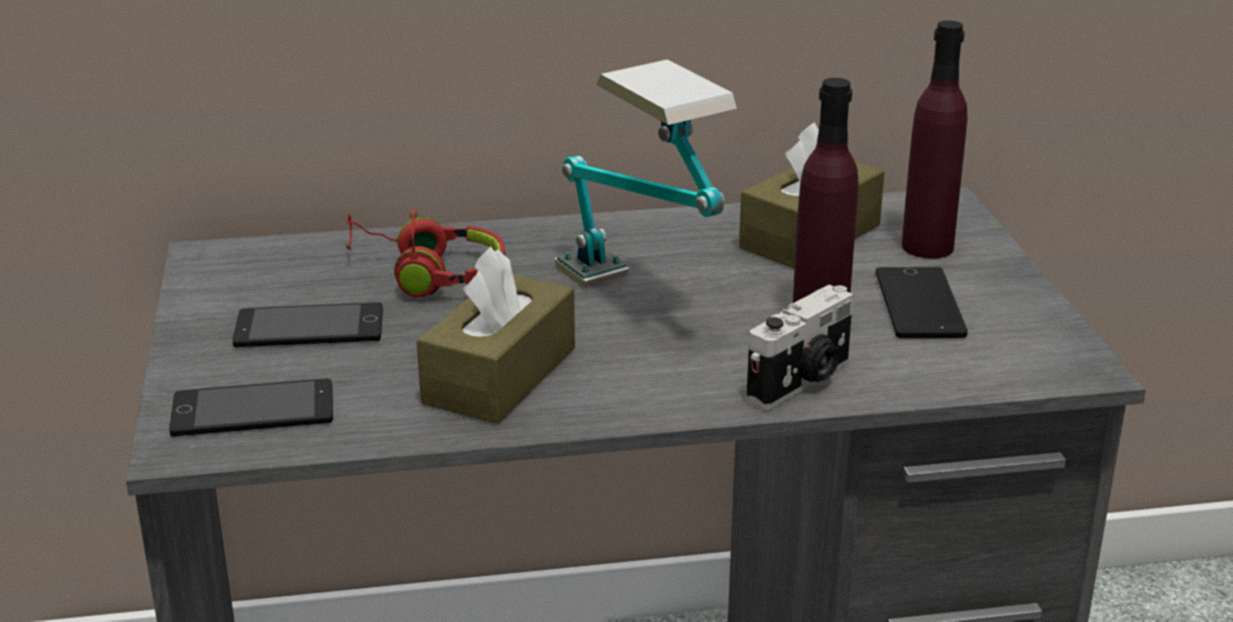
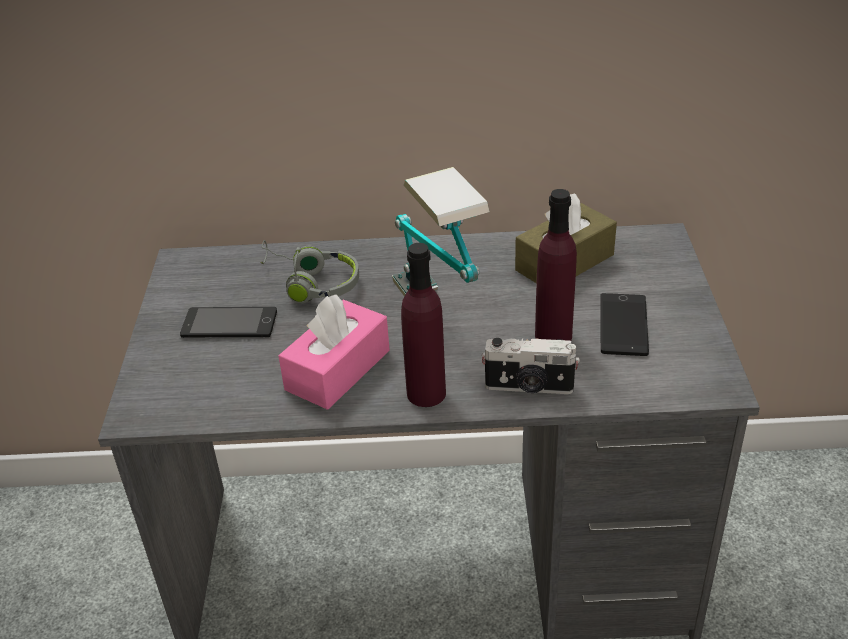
camera: 10 degrees right, 10 degrees up
phone [169,378,333,437] -> none
red headphones [345,210,505,297] -> grey headphones [261,240,359,303]
brown tissue box [417,246,575,424] -> pink tissue box [278,294,390,410]
camera [746,284,853,410] -> camera turned 45 degrees clockwise [481,338,580,394]
purple bottle [902,21,967,259] -> purple bottle moved to [401,243,446,407]

